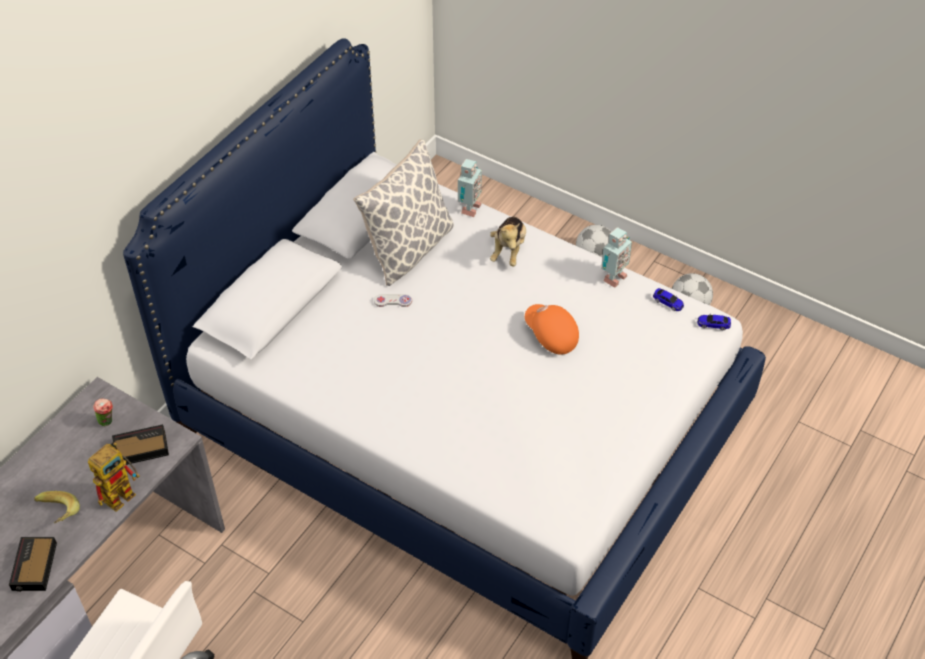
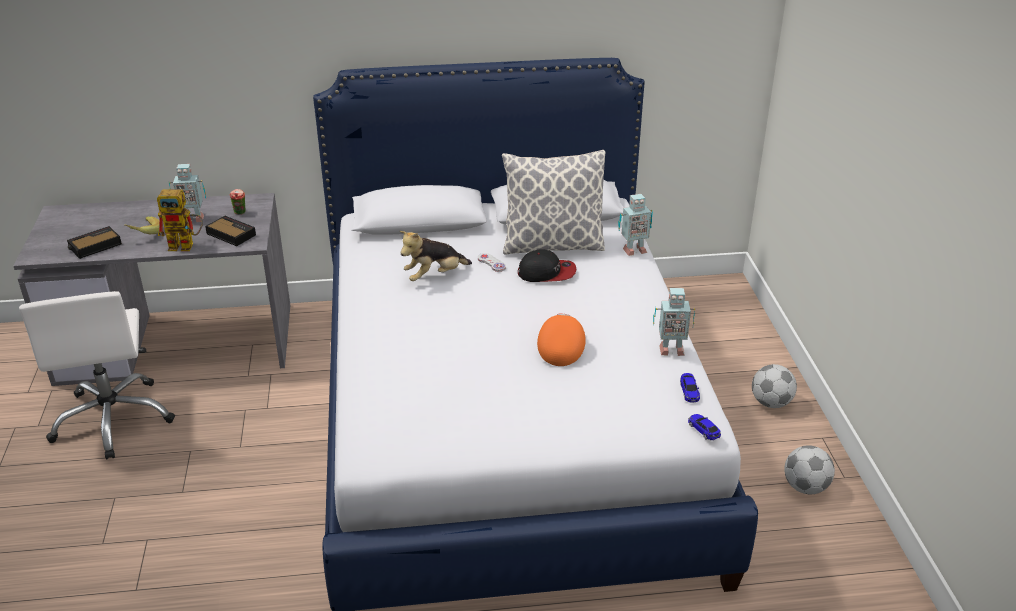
camera: 50 degrees right, 15 degrees down
plush toy [490,217,526,266] -> plush toy moved to [400,231,472,281]
none -> toy robot [169,164,206,222]
none -> cap [518,249,576,282]

